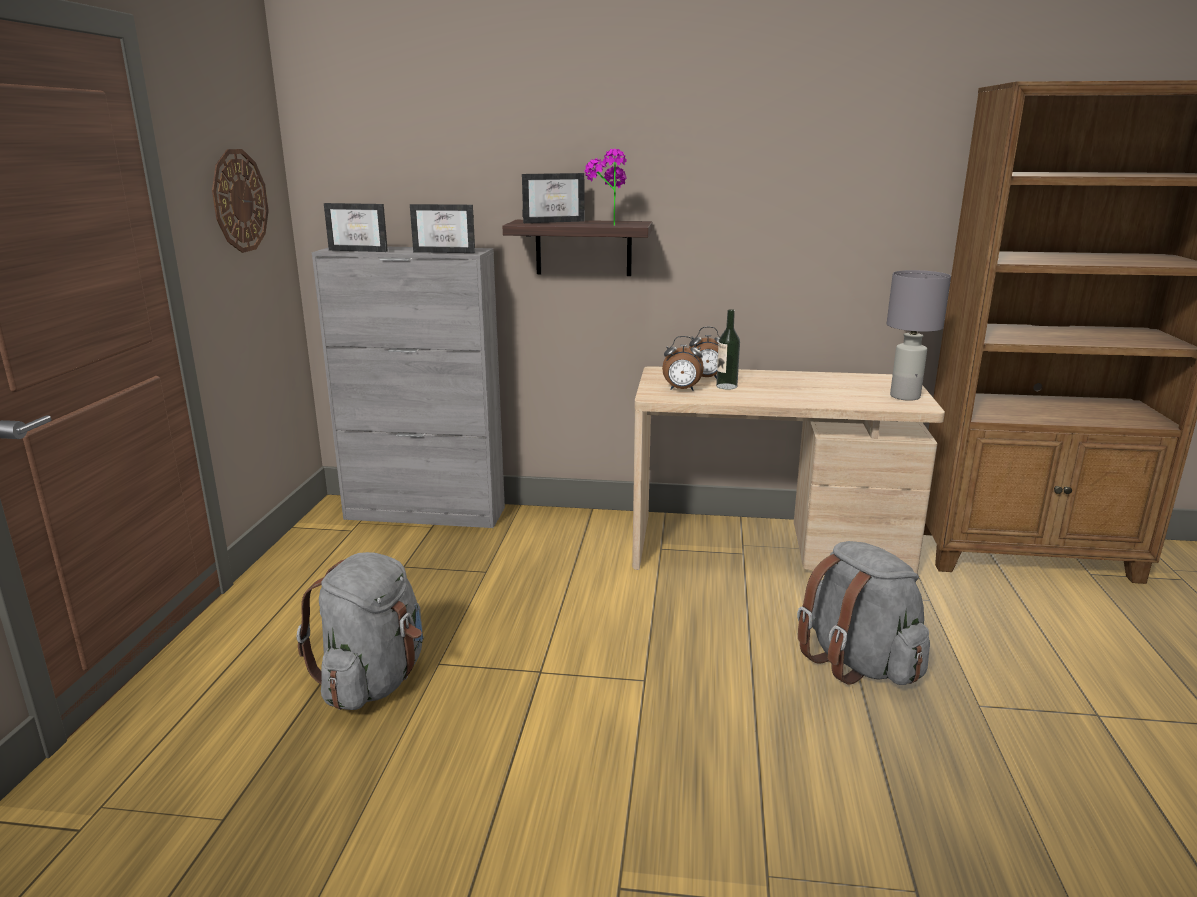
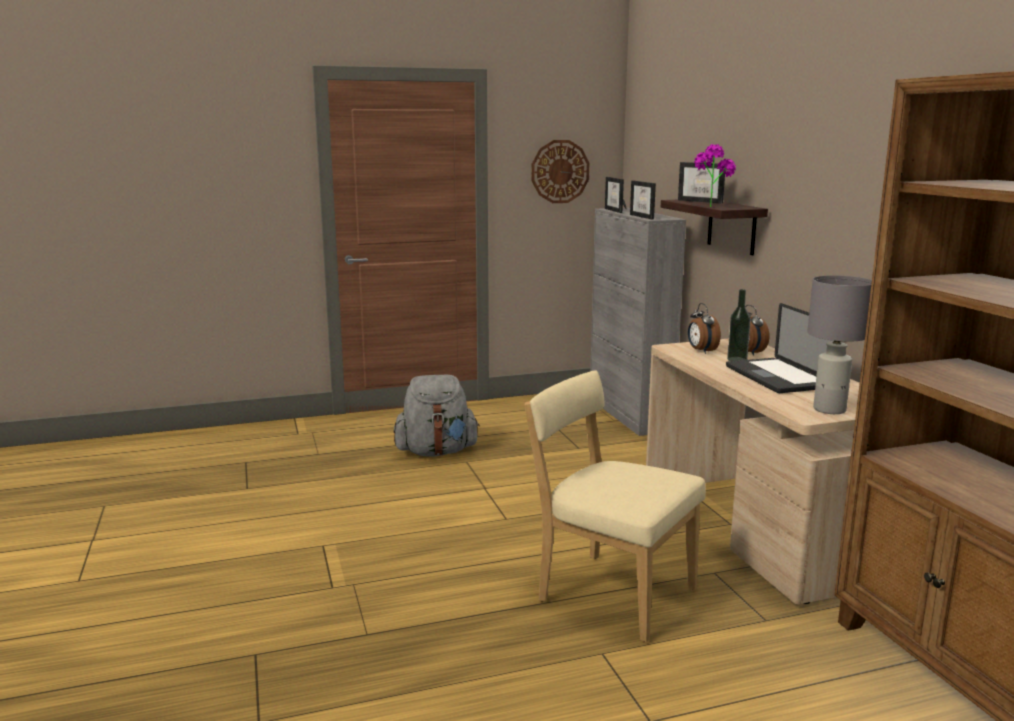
camera: 65 degrees right, 5 degrees down
grey backpack [797,541,930,685] -> beige chair [524,370,706,642]
none -> laptop [726,303,833,393]

